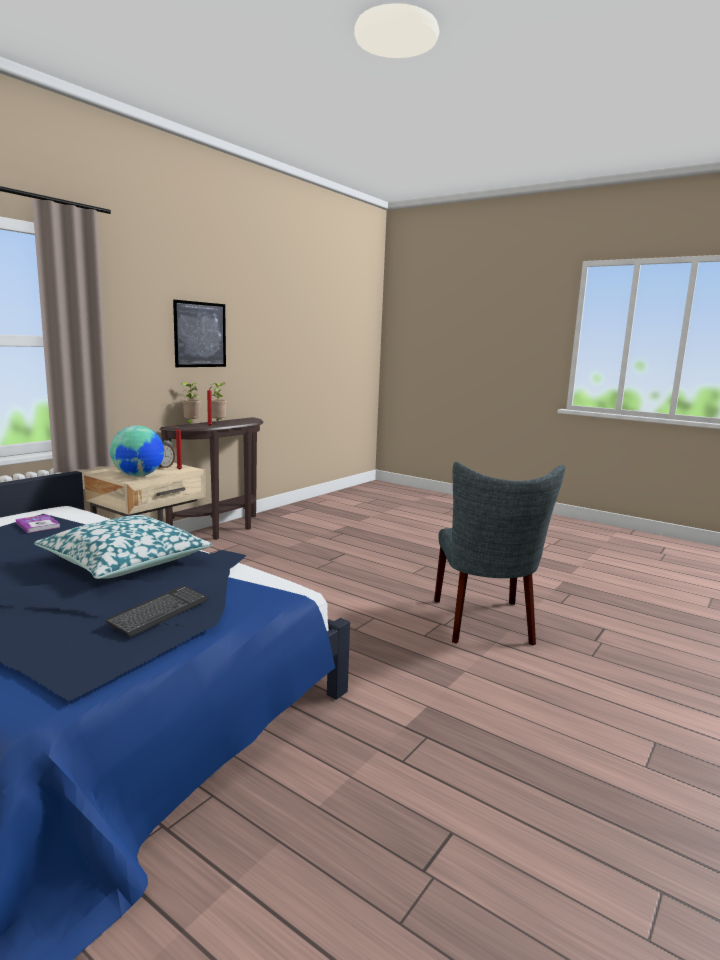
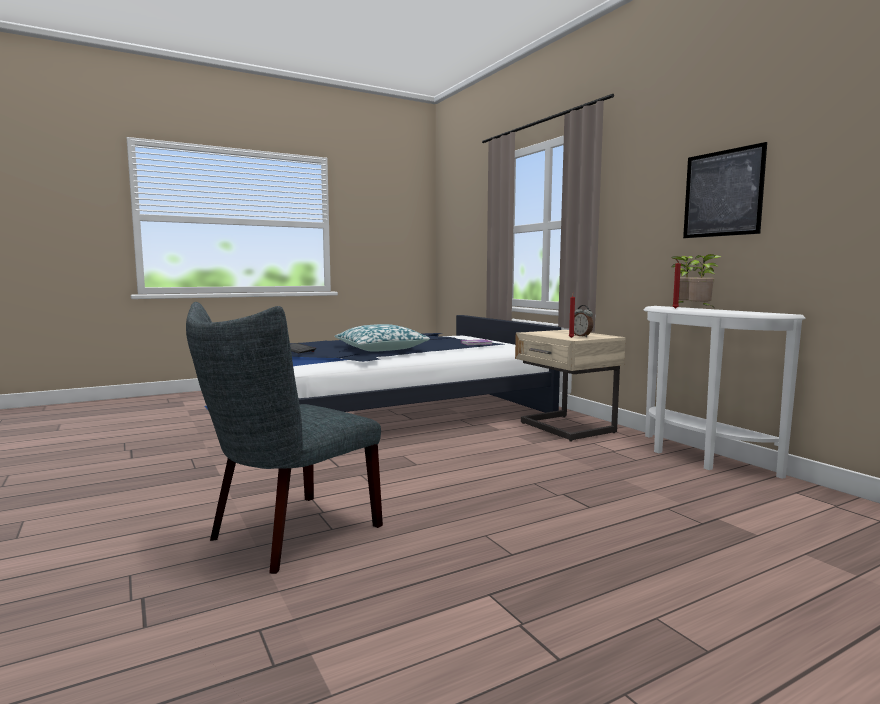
camera: 115 degrees right, 5 degrees down
globe [110,426,164,477] -> none
brown console table [159,417,263,540] -> white console table [643,306,806,479]
grey chair [434,462,565,645] -> grey chair turned 75 degrees counterclockwise [186,302,383,574]

